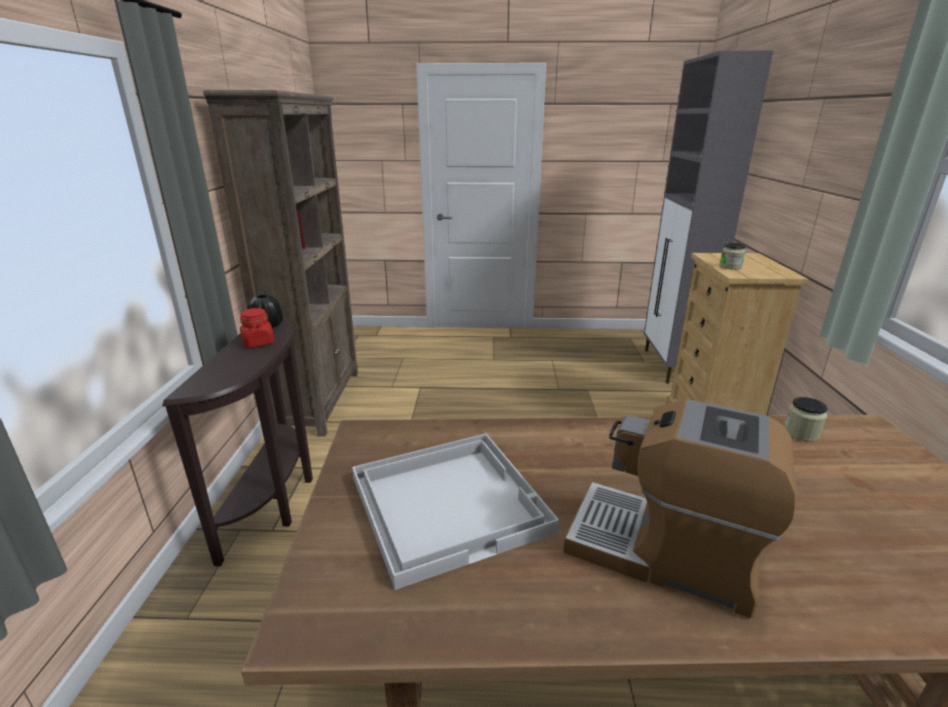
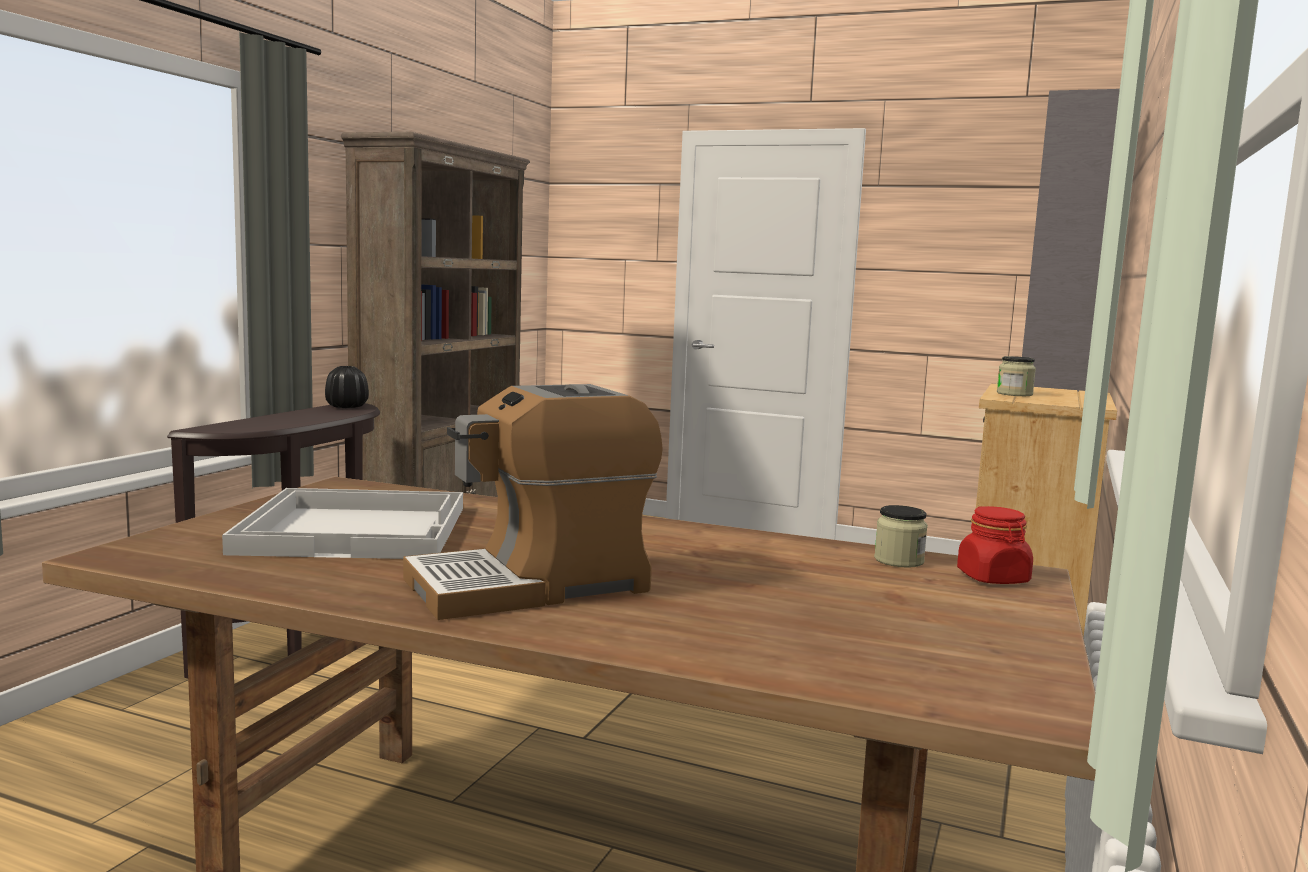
camera: 20 degrees right, 15 degrees down
red jar [240,308,275,348] -> red jar moved to [957,506,1033,584]
coffee machine [563,399,796,618] -> coffee machine turned 75 degrees counterclockwise [403,384,663,620]

